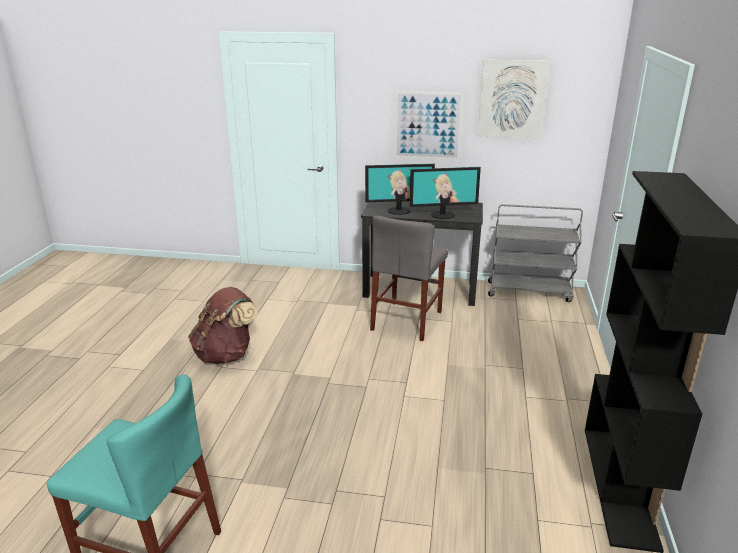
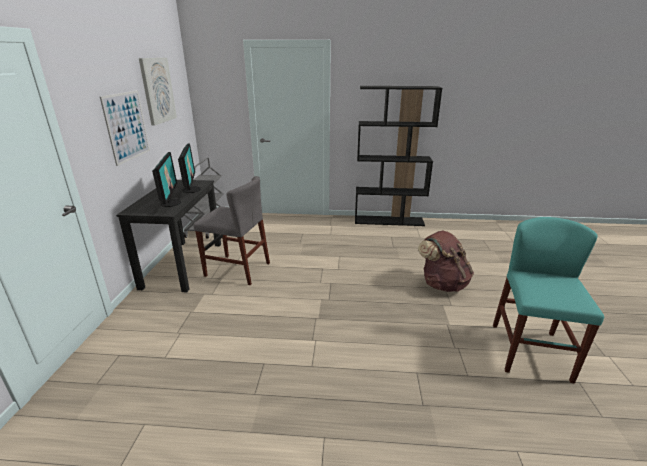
camera: 95 degrees left, 0 degrees up
brown backpack [188,287,258,364] -> brown backpack moved to [418,230,474,292]

